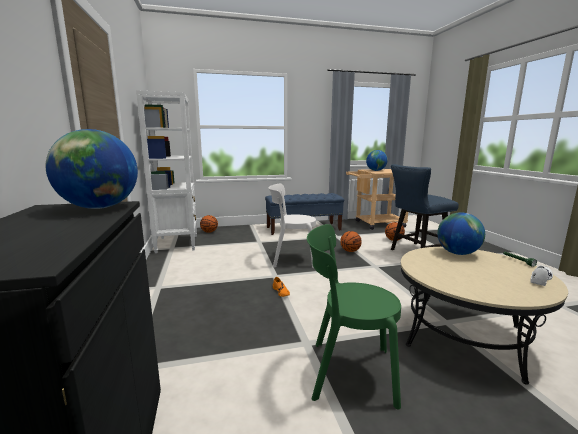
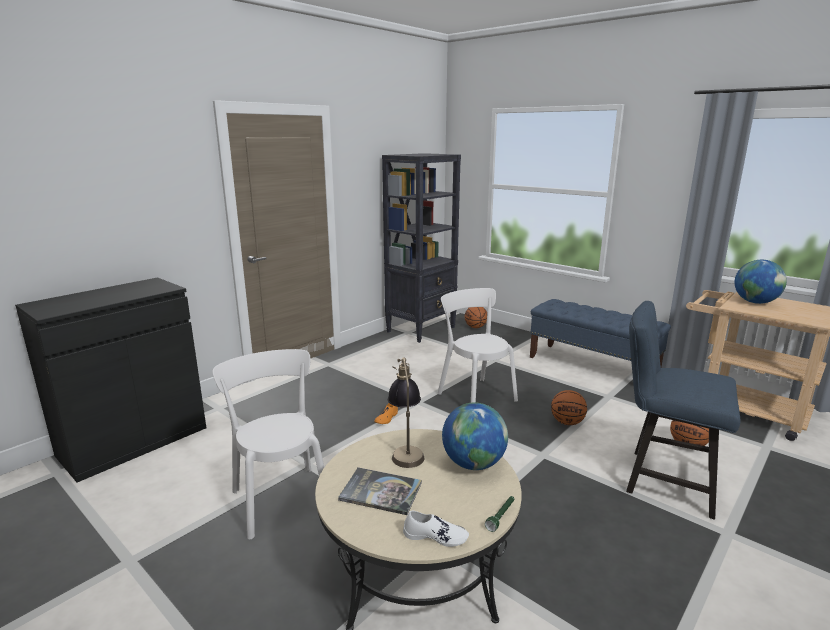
camera: 55 degrees right, 5 degrees up
globe [46,129,138,209] -> none
white bookcase [136,90,197,253] -> black bookcase [382,153,461,343]
green chair [307,224,401,409] -> white chair [212,349,324,539]
none -> book [338,467,422,515]
none -> table lamp [388,358,425,468]

